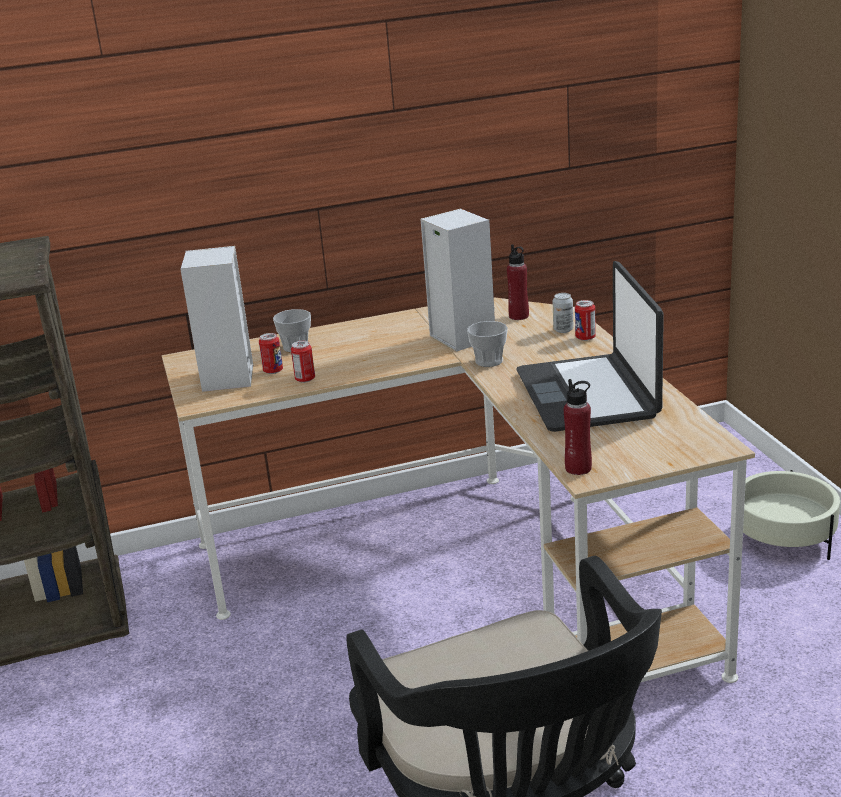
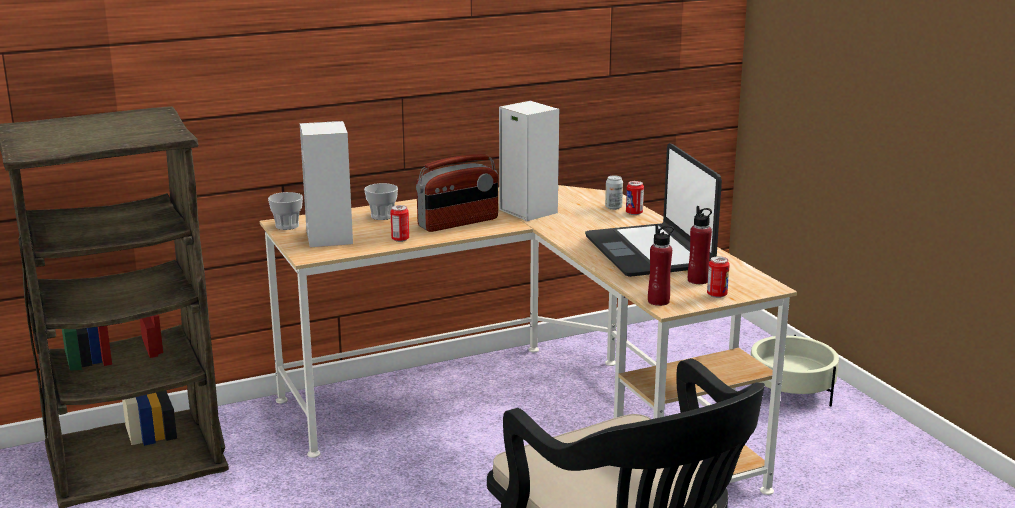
camera: 10 degrees left, 5 degrees down
can [259,333,283,374] -> can moved to [707,256,730,298]
cup [467,321,508,367] -> cup moved to [268,192,303,230]
red bottle [507,244,529,320] -> red bottle moved to [688,206,712,284]
none -> radio [416,154,498,232]

